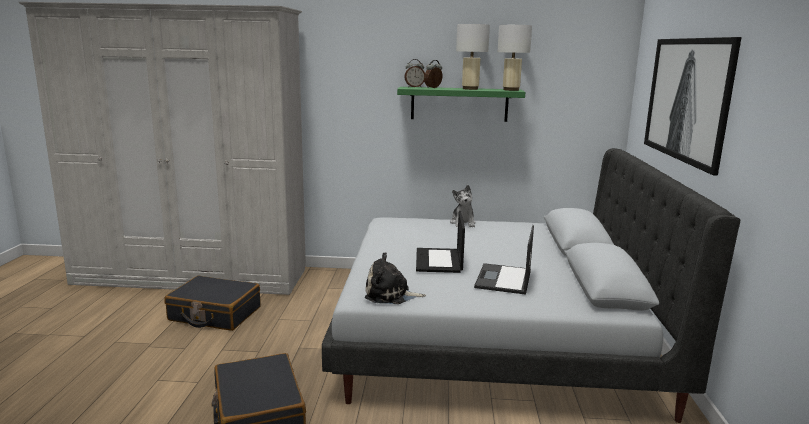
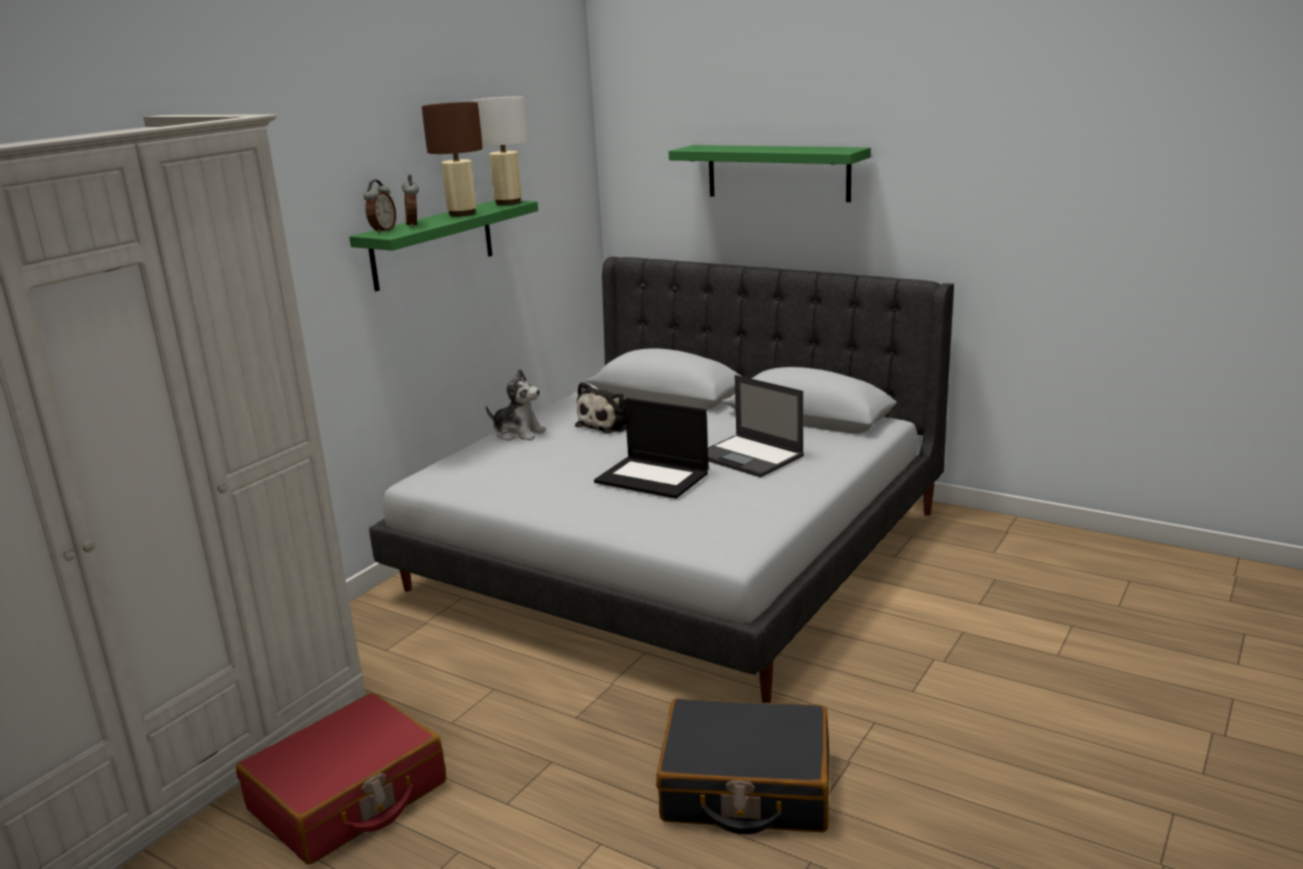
camera: 60 degrees left, 5 degrees up
black suitcase [164,276,261,331] -> red suitcase [236,693,446,865]
plush toy [365,252,426,304] -> plush toy moved to [575,382,626,433]
white table lamp [456,24,490,90] -> brown table lamp [422,102,483,217]
picture [644,37,742,176] -> green shelf [669,145,871,202]

